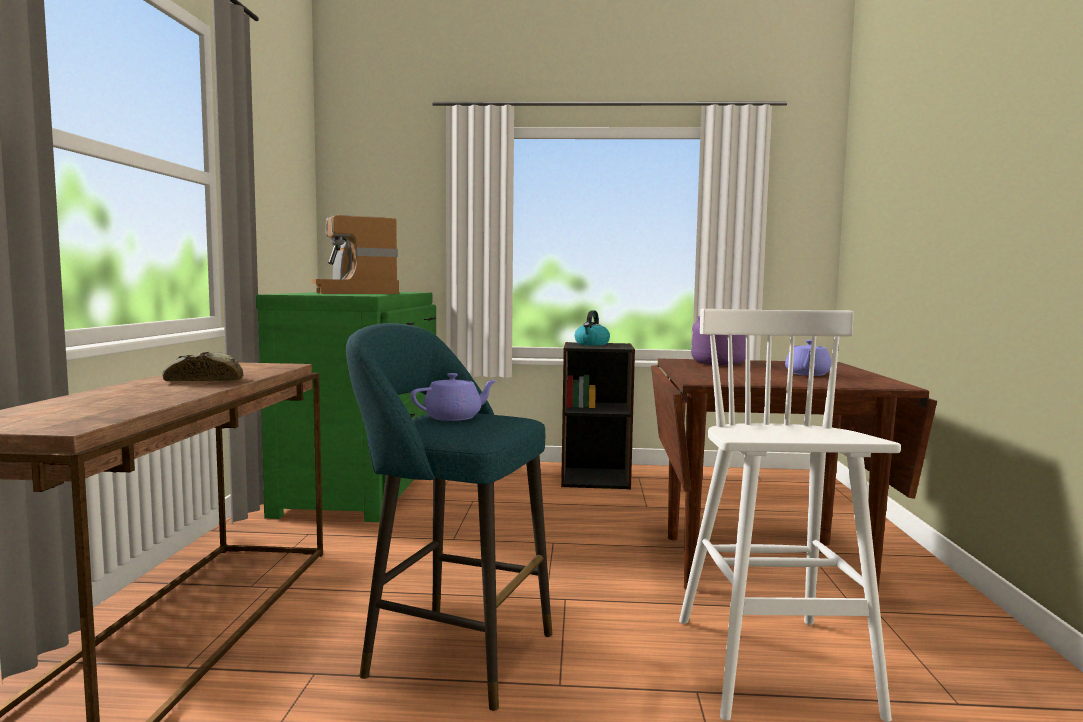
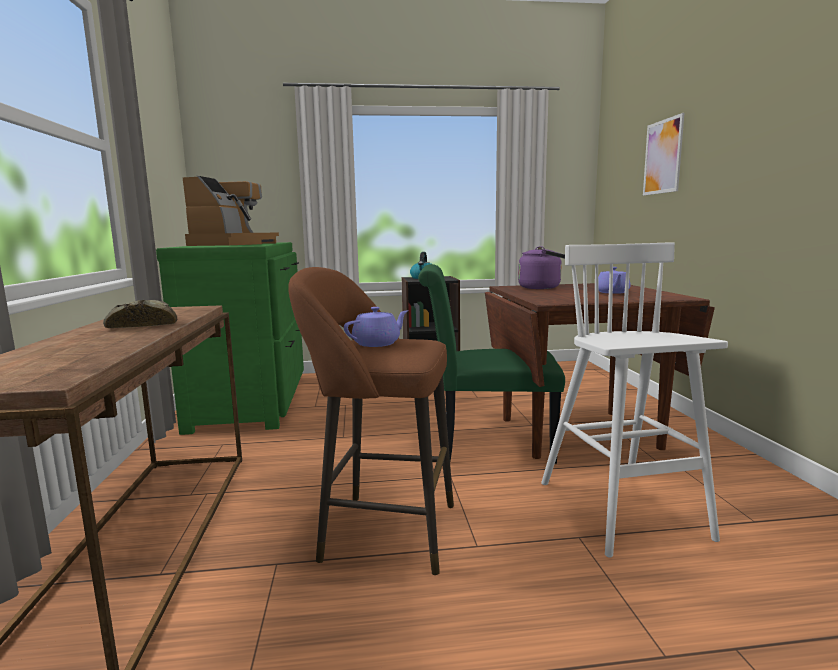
camera: 10 degrees left, 5 degrees up
coffee machine [312,215,399,294] -> coffee machine turned 135 degrees counterclockwise [182,176,279,246]
turquoise stool [346,323,552,711] -> brown stool [288,267,454,575]
none -> green chair [418,264,565,464]
none -> picture [643,113,684,196]

